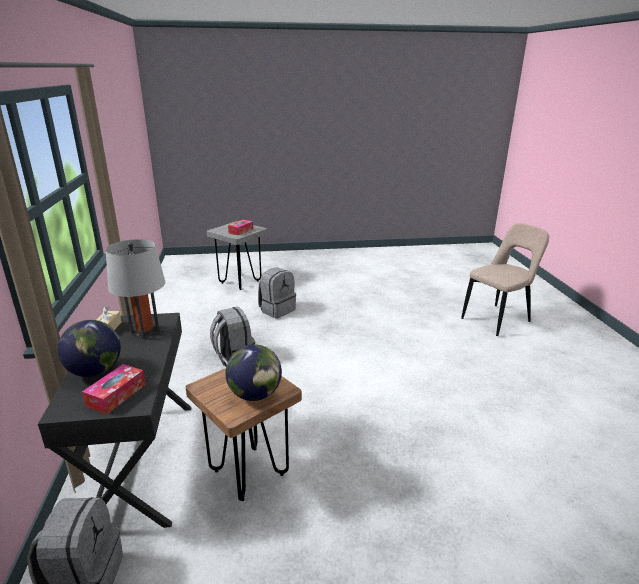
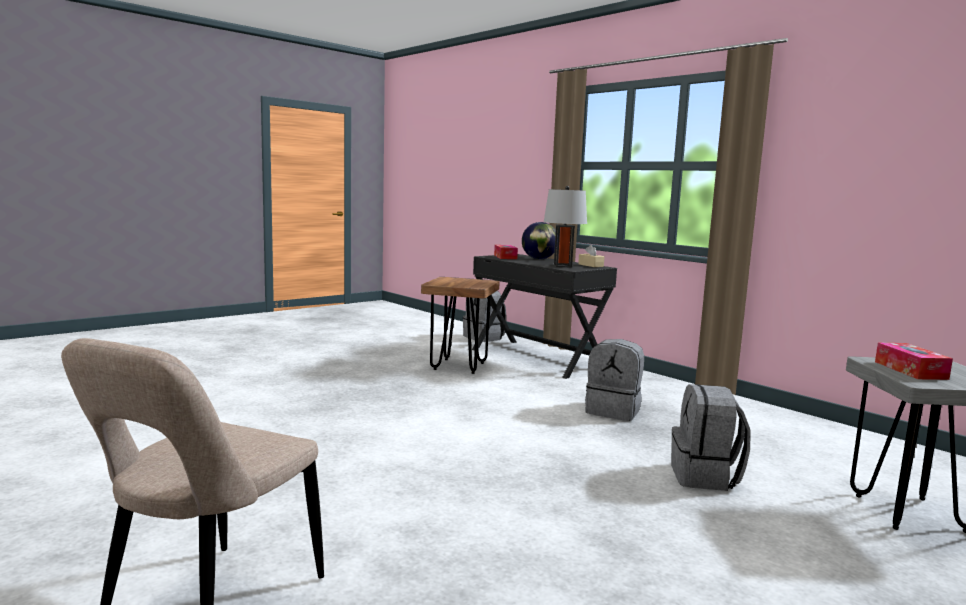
camera: 145 degrees right, 15 degrees down
globe [226,344,282,401] -> none

